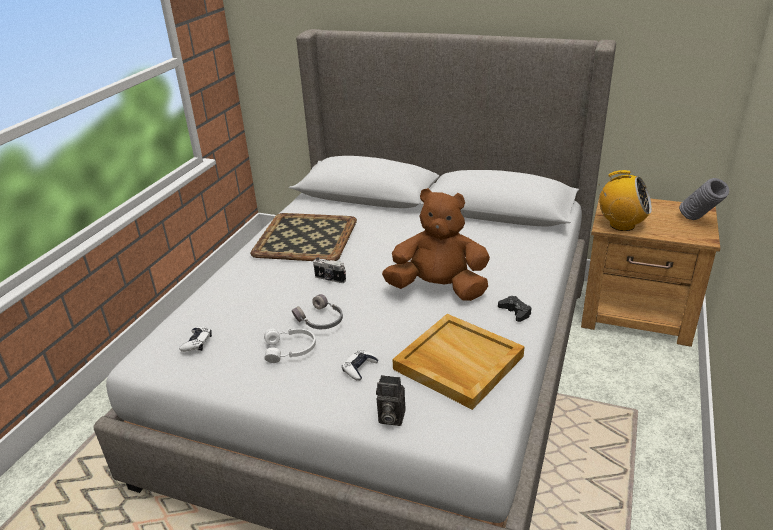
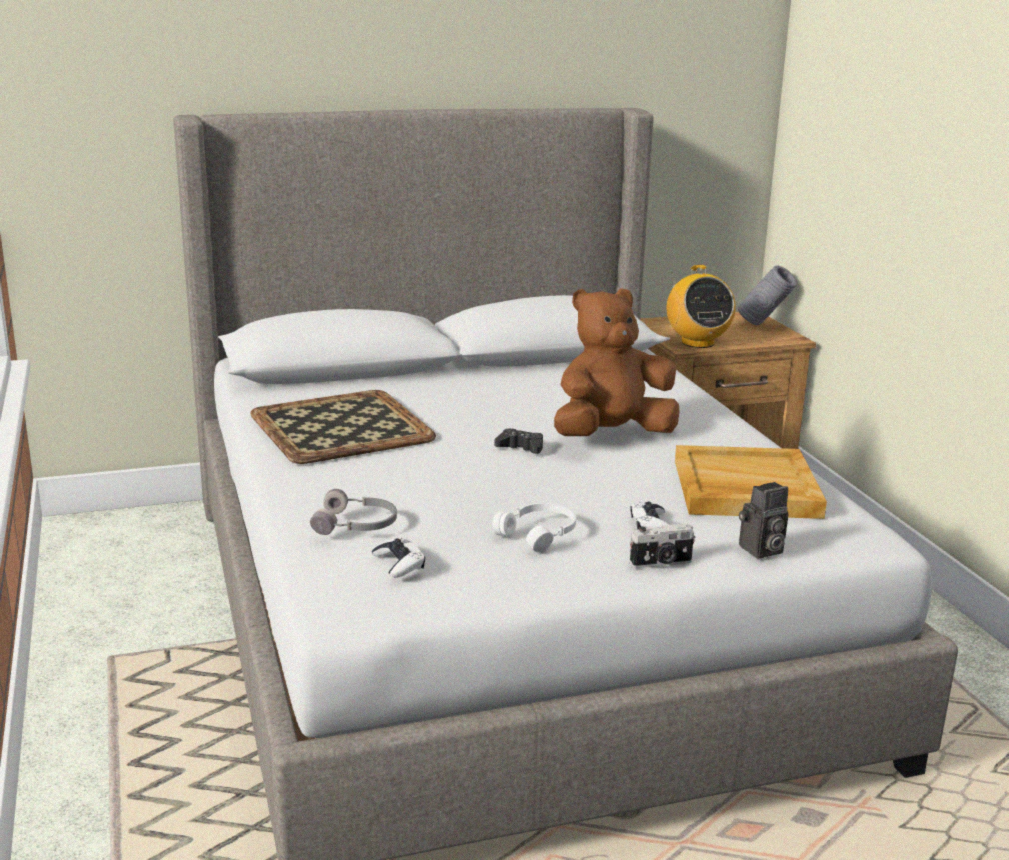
camera: 40 degrees left, 10 degrees down
grey headphones [292,294,343,329] -> grey headphones moved to [310,489,397,535]
camera [313,258,346,283] -> camera moved to [630,523,695,568]
black game controller [498,296,531,322] -> black game controller moved to [495,428,543,454]
radio [599,170,652,231] -> radio turned 90 degrees clockwise [667,265,736,348]

